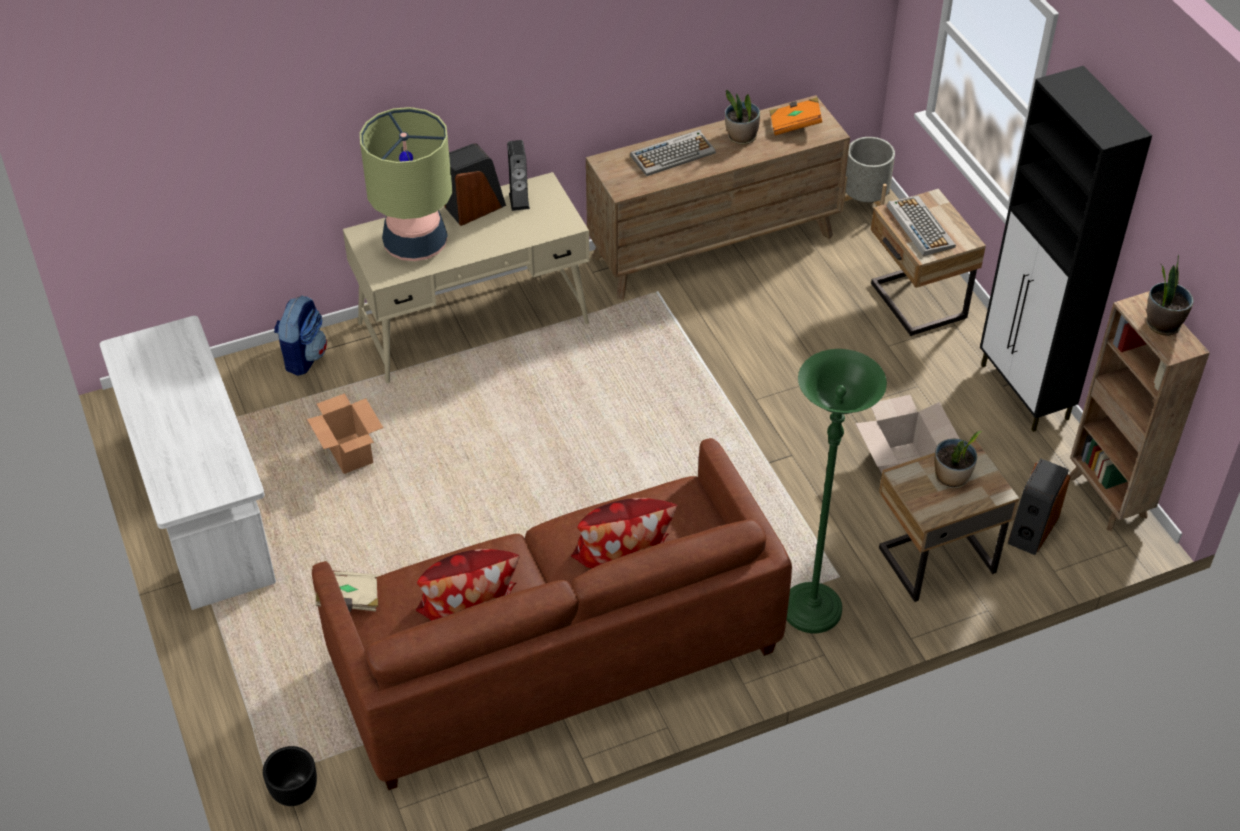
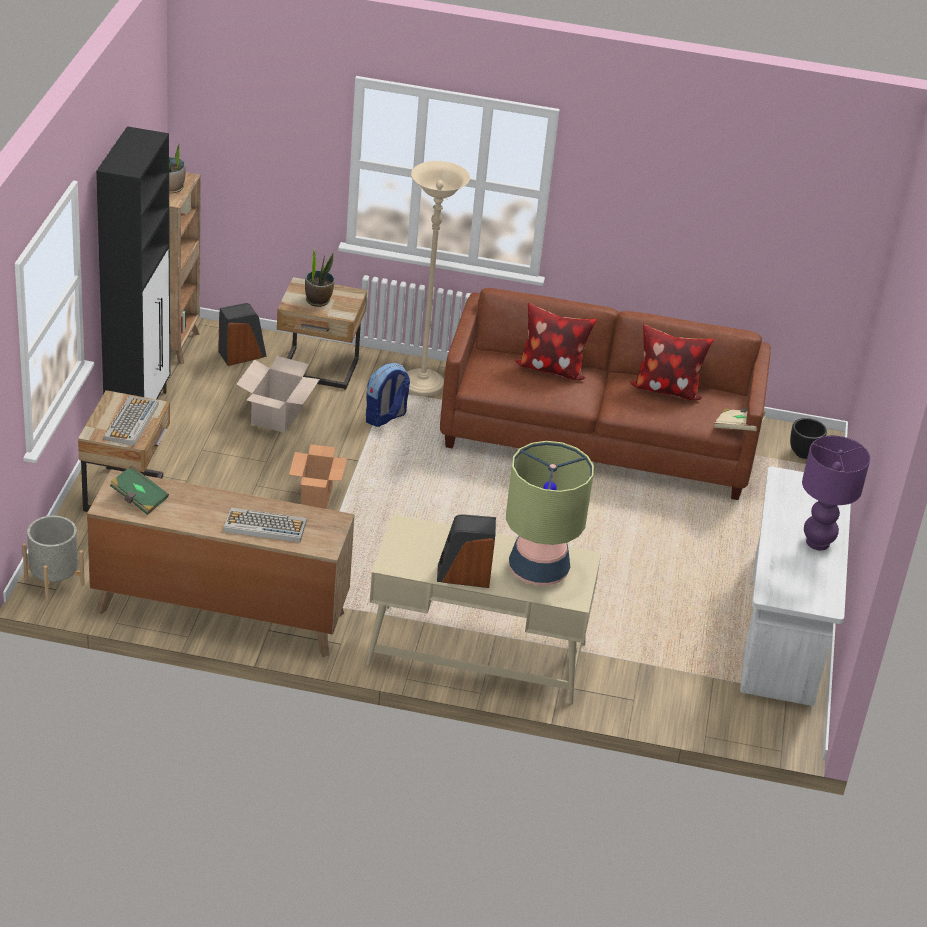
camera: 150 degrees left, 10 degrees down
backpack [274,295,327,376] -> backpack moved to [366,363,410,427]
cardboard box [307,393,383,474] -> cardboard box moved to [289,444,347,509]
speaker [507,140,530,211] -> none
potted plant [725,89,760,145] -> none
orange book [770,97,822,136] -> green book [110,465,169,515]
green floor lamp [786,349,887,633] -> beige floor lamp [407,161,470,397]
none -> purple table lamp [802,436,870,550]

